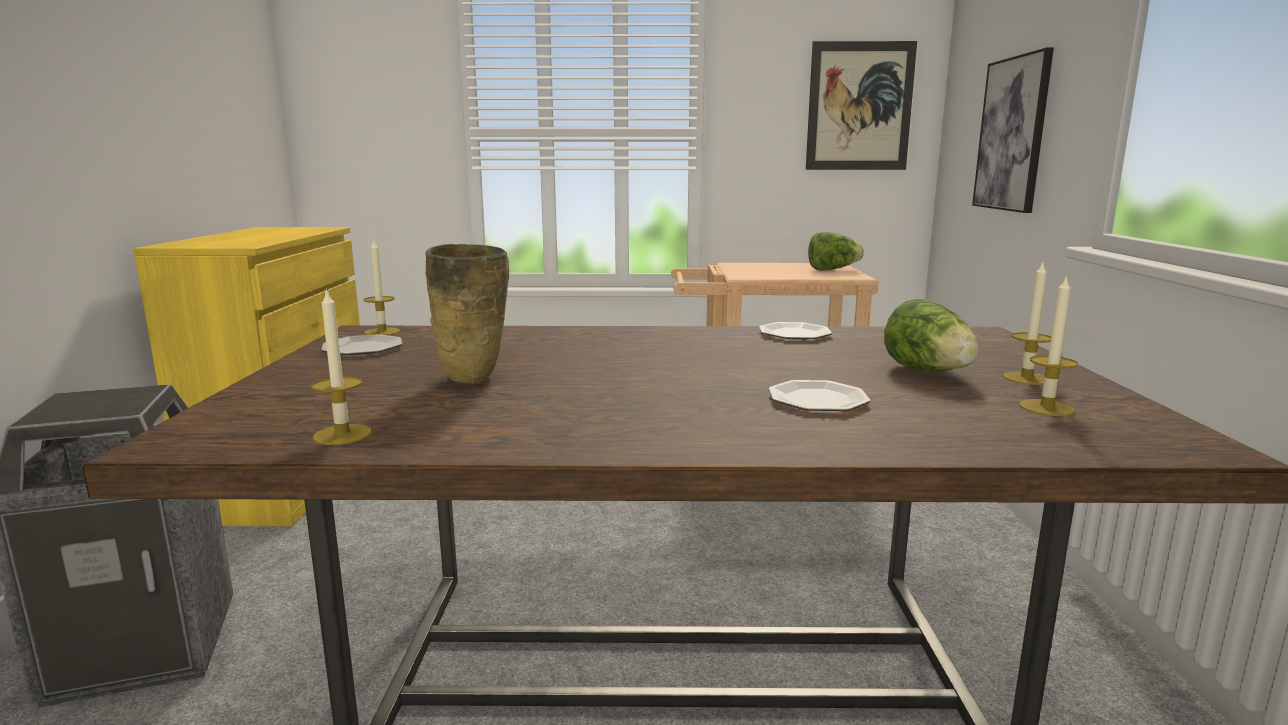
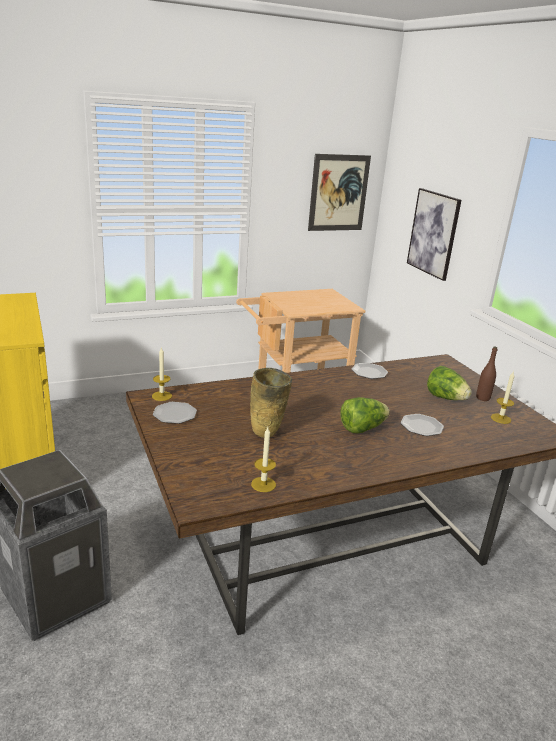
camera: 25 degrees left, 10 degrees up
lettuce [808,232,864,271] -> lettuce moved to [340,397,390,433]
candle [1003,263,1051,385] -> brown bottle [476,346,497,401]

